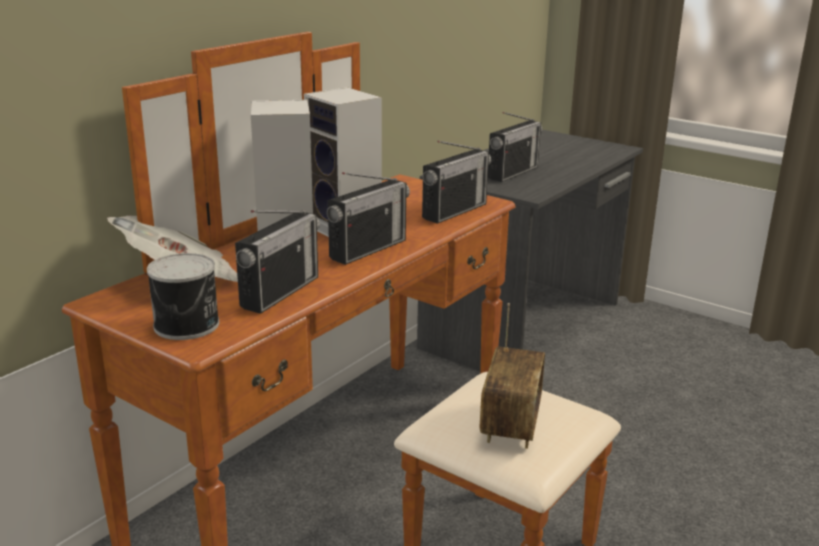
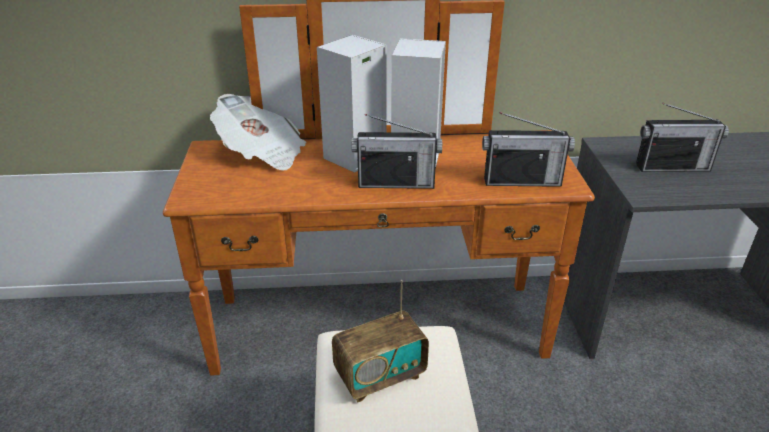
camera: 50 degrees right, 10 degrees up
can [147,253,219,340] -> none
radio [235,210,320,314] -> none

